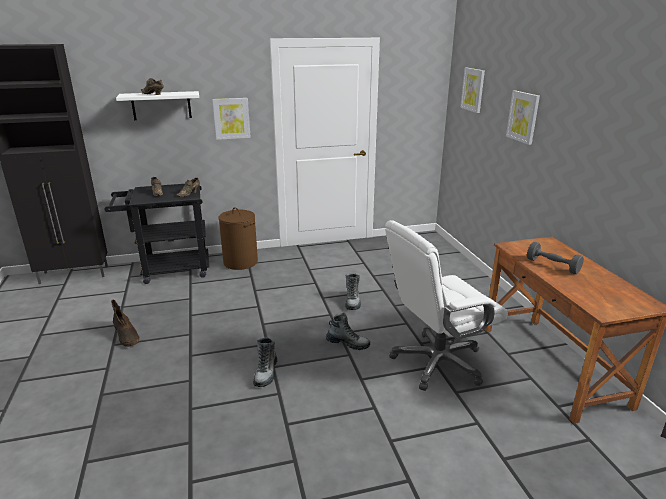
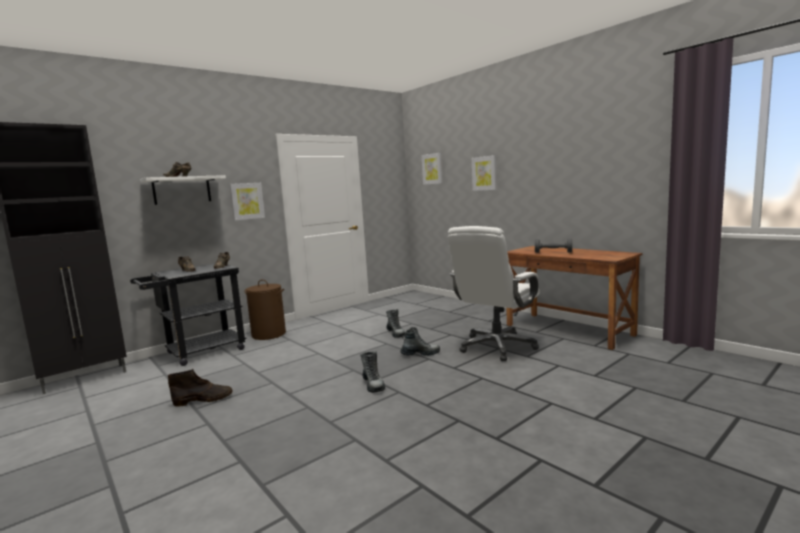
camera: 25 degrees left, 15 degrees down
brown boot [111,300,140,347] -> brown boot turned 45 degrees counterclockwise [168,369,233,407]

